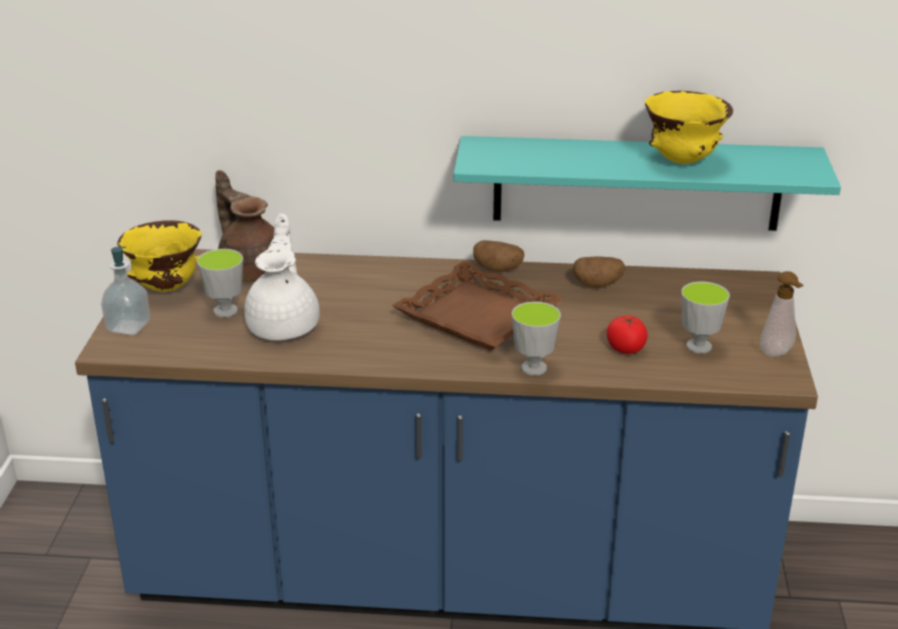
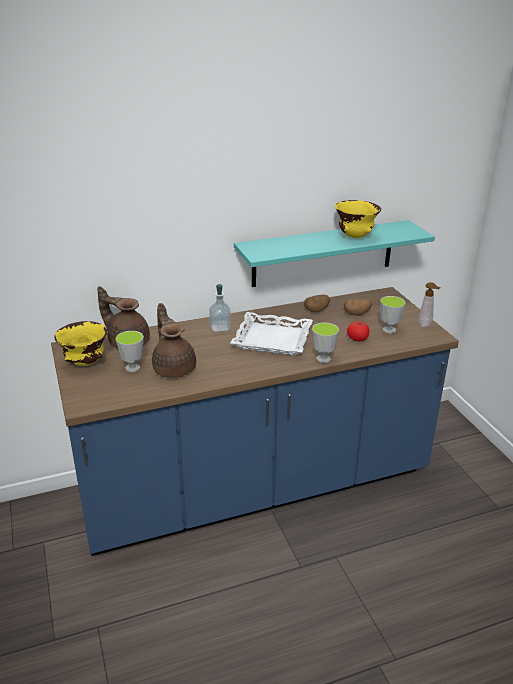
camera: 25 degrees left, 0 degrees up
soap dispenser [101,247,150,335] -> soap dispenser moved to [209,284,231,332]
white teapot [244,213,320,341] -> brown teapot [152,303,196,378]
brown tray [392,261,563,351] -> white tray [231,312,313,356]
potato [473,240,524,272] -> potato moved to [344,299,372,316]

